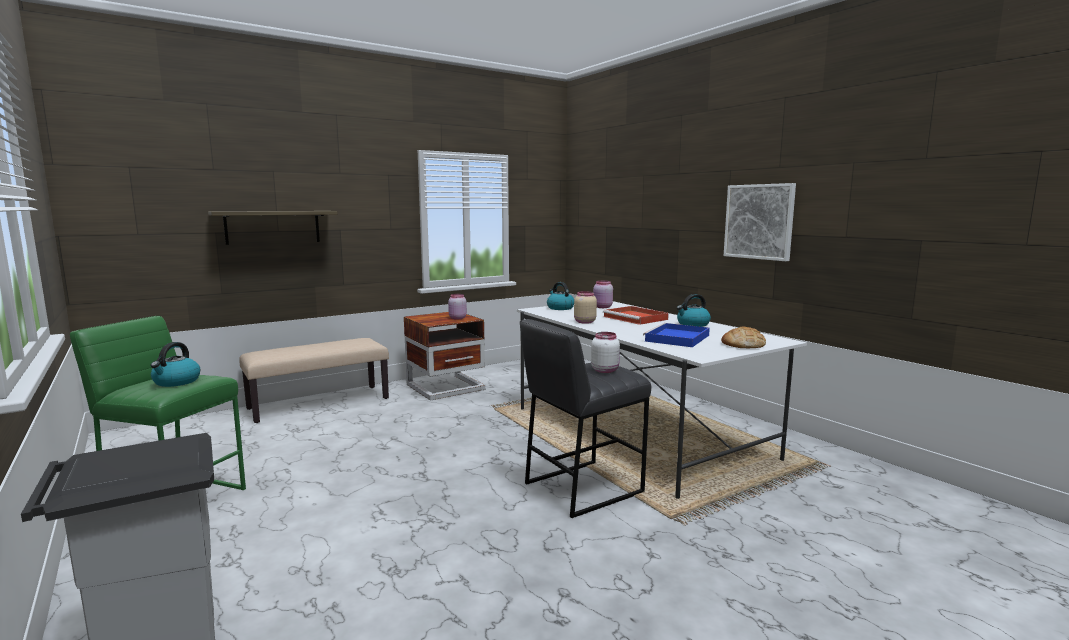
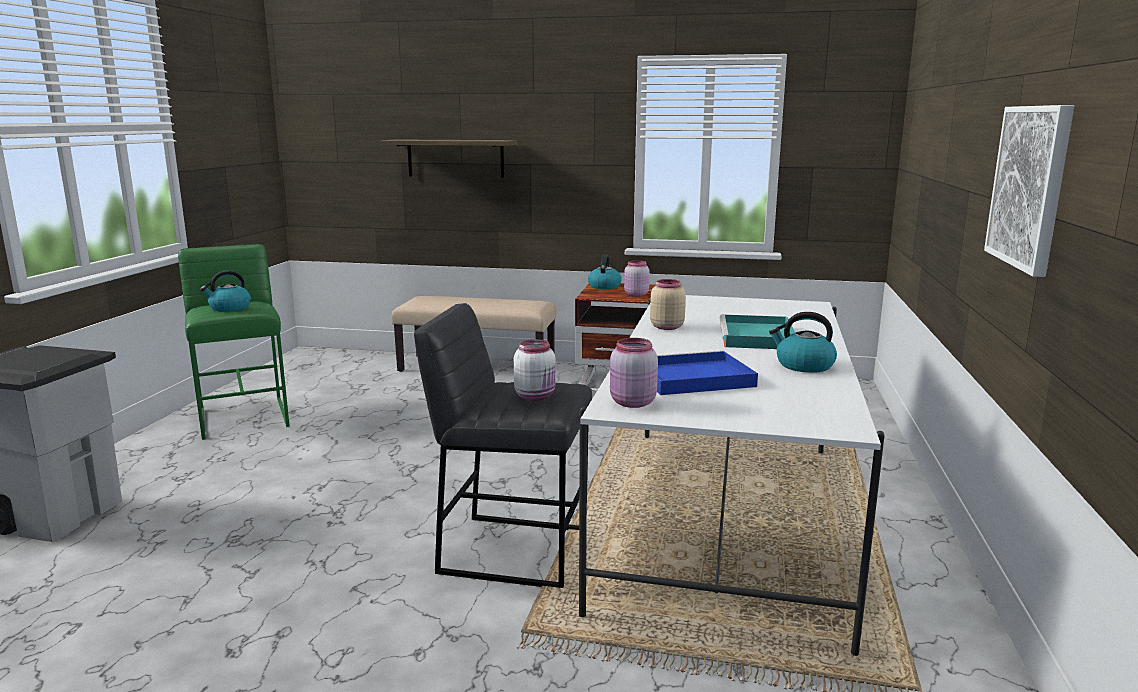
camera: 45 degrees right, 5 degrees up
kettle [547,282,574,310] -> kettle moved to [588,255,622,289]
pink jar [593,280,613,308] -> pink jar moved to [610,338,658,408]
red tray [603,306,669,325] -> turquoise tray [719,314,795,349]
bread [721,326,766,348] -> none

